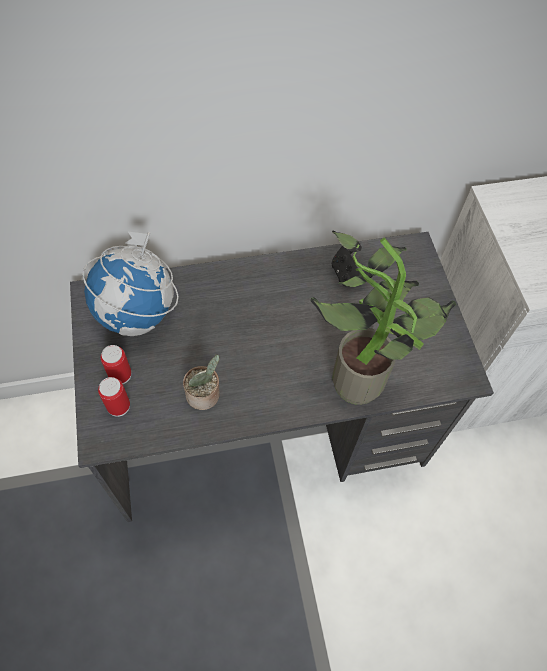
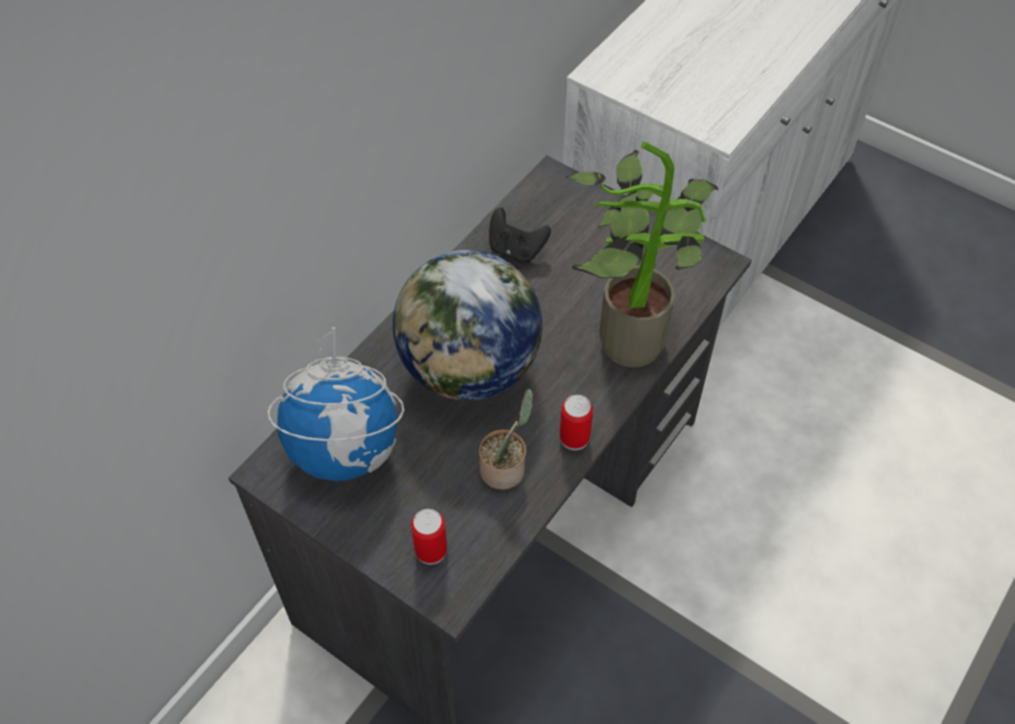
camera: 40 degrees left, 5 degrees down
can [101,345,131,384] -> can moved to [560,395,593,450]
none -> globe [393,250,543,401]

